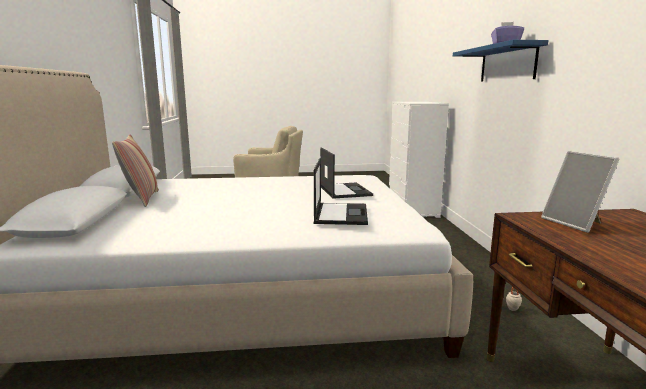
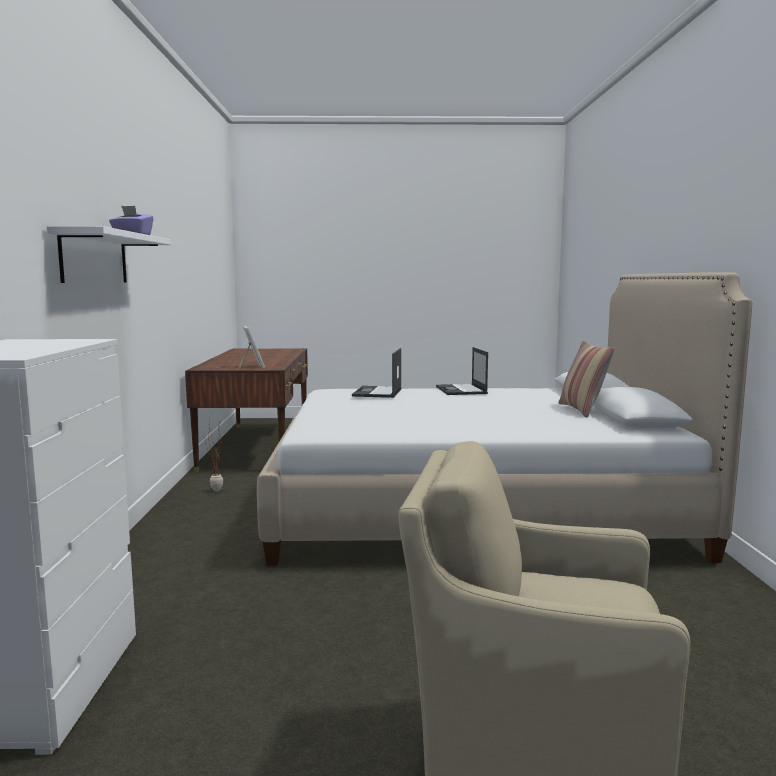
camera: 175 degrees left, 5 degrees down
laptop [320,147,373,199] -> laptop moved to [436,347,488,395]
blue shelf [453,40,548,81] -> white shelf [47,226,171,283]

